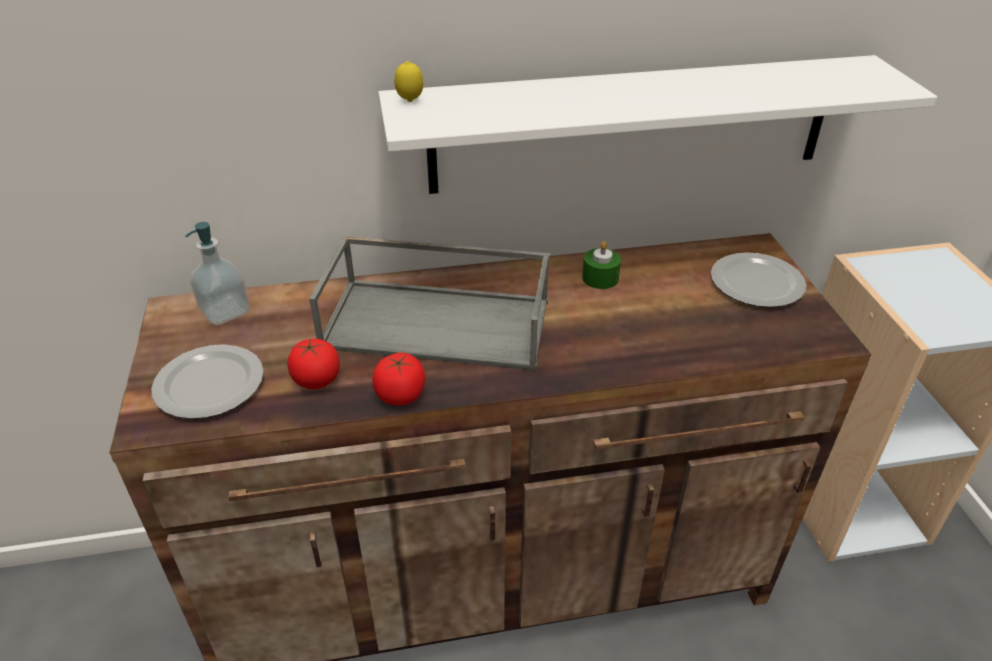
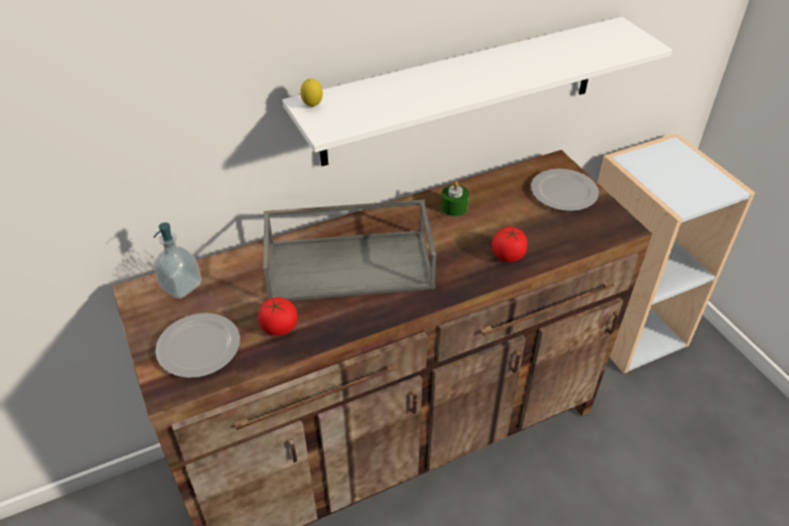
camera: 15 degrees left, 5 degrees up
tomato [372,353,425,406] -> tomato moved to [492,226,527,262]

